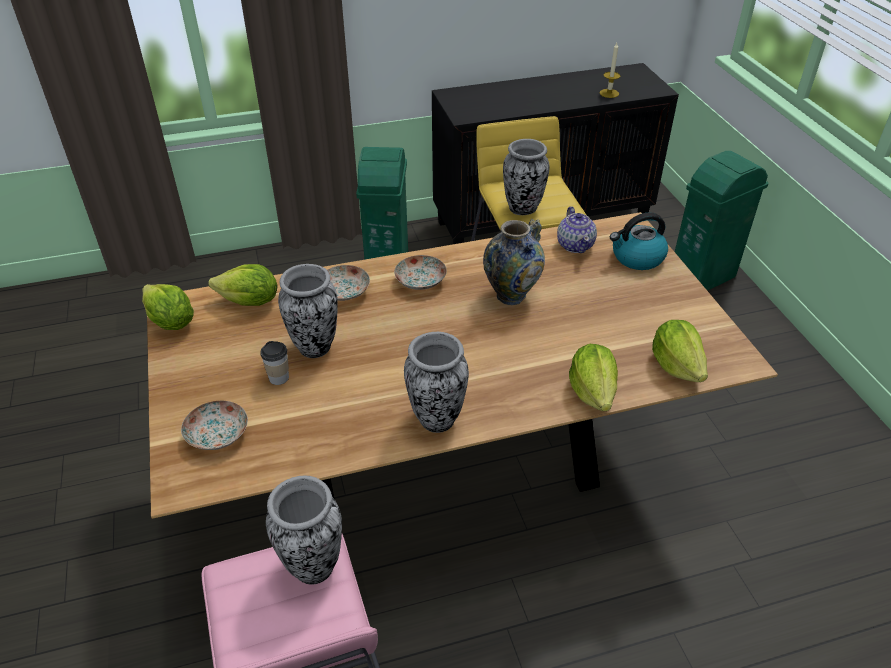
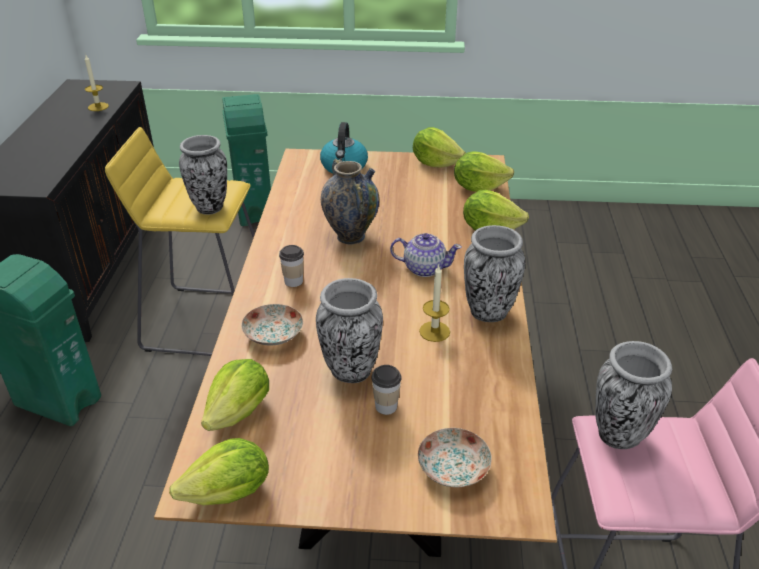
camera: 70 degrees left, 5 degrees down
plate [394,255,447,290] -> cup [279,245,304,287]
teapot [557,206,597,253] -> teapot moved to [390,233,462,277]
none -> lettuce [413,127,466,168]
none -> candle [419,265,450,342]

